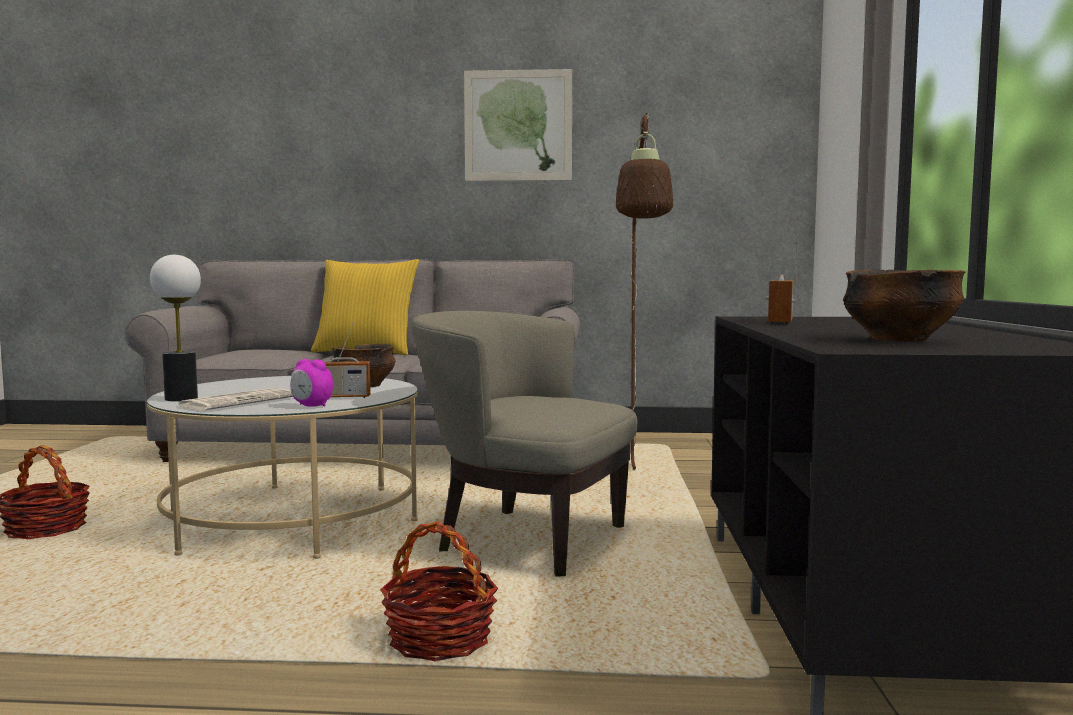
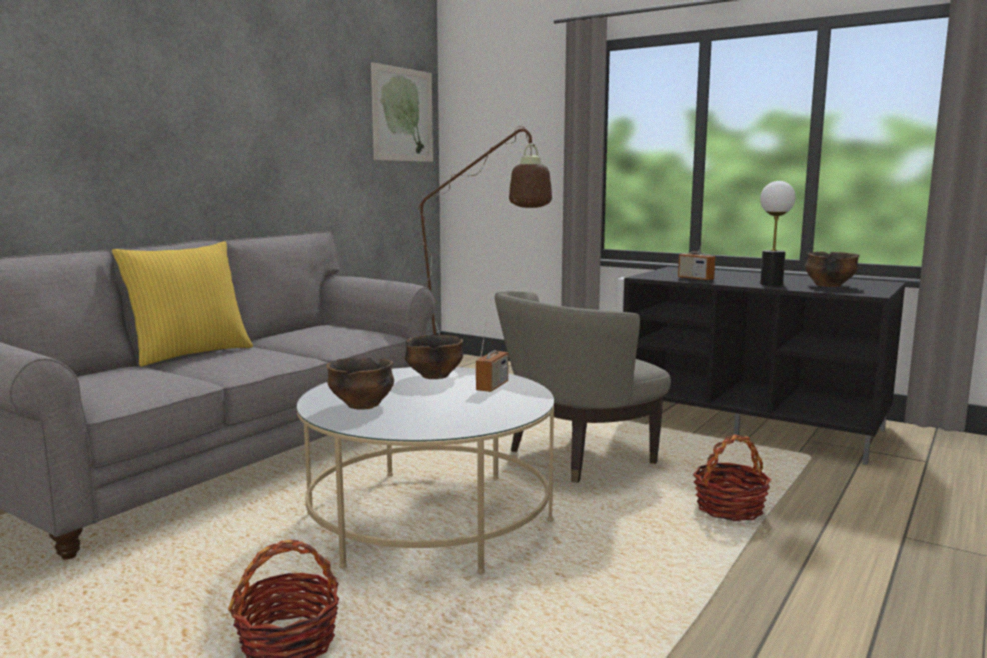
camera: 60 degrees left, 5 degrees up
table lamp [150,255,201,401] -> table lamp moved to [760,181,796,286]
newspaper [178,388,293,411] -> none
alarm clock [290,359,333,407] -> none
picture [464,69,572,181] -> picture moved to [371,62,433,162]
none -> bowl [326,358,394,410]

